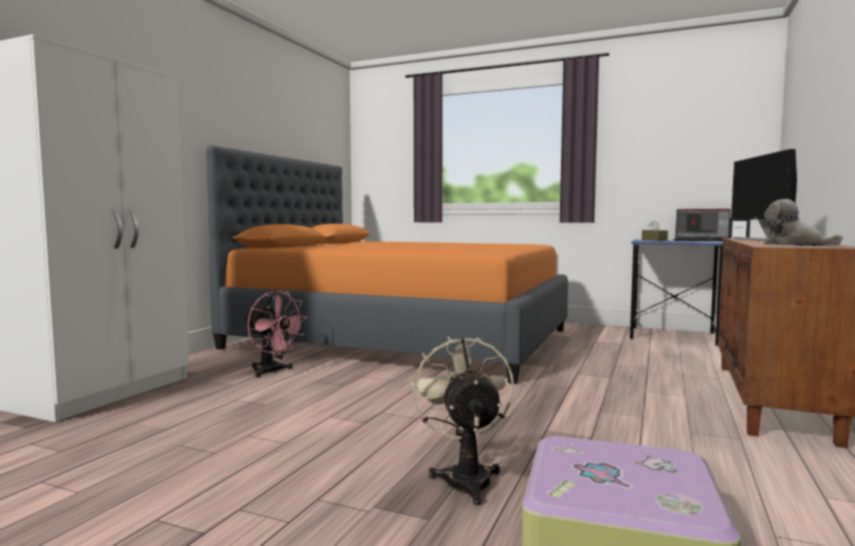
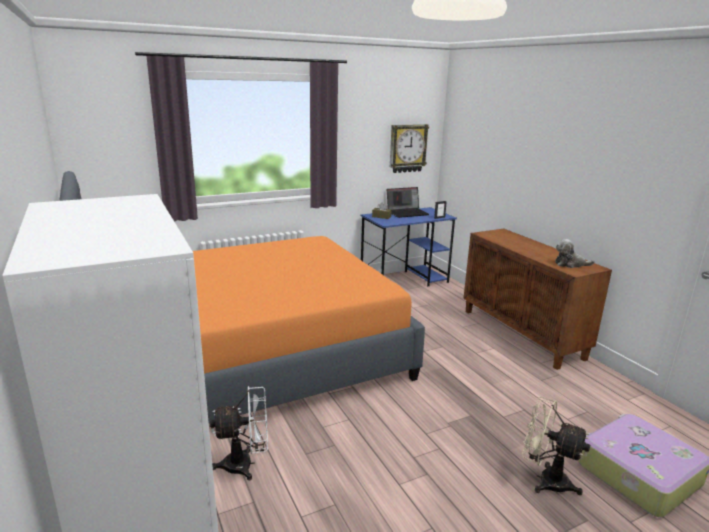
camera: 50 degrees left, 15 degrees up
pink fan [243,290,308,378] -> white fan [210,386,268,481]
monitor [731,149,797,241] -> none
none -> wall clock [390,124,429,173]

